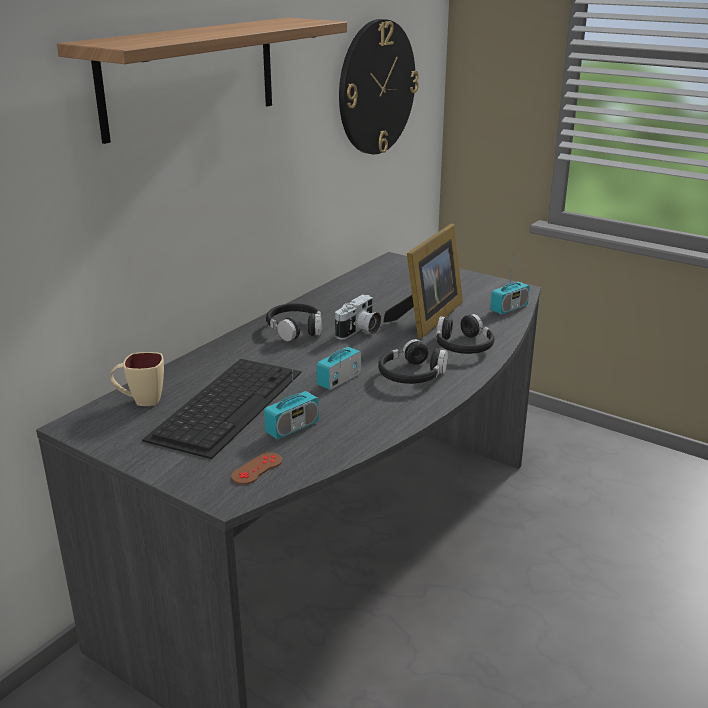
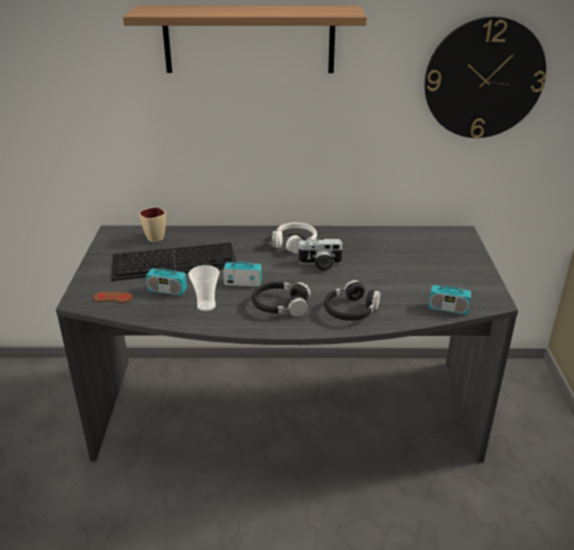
camera: 55 degrees right, 5 degrees up
black headphones [266,303,322,341] -> white headphones [272,222,317,254]
picture frame [383,224,463,339] -> none
none -> cup [188,265,219,311]

